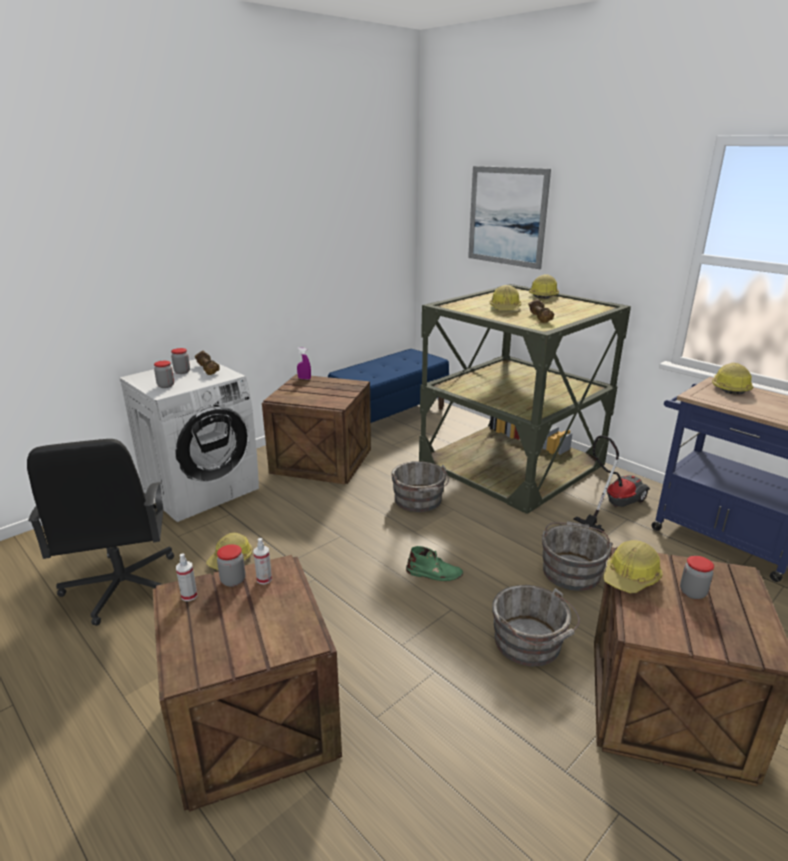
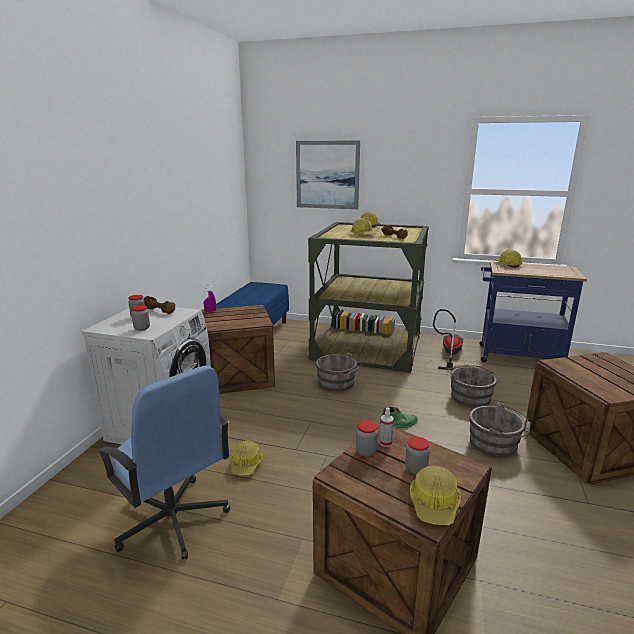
camera: 30 degrees left, 5 degrees down
black office chair [27,439,174,626] -> blue office chair [97,366,230,560]
spray bottle [176,554,197,601] -> none
hard hat [603,540,663,593] -> hard hat moved to [410,466,461,525]
jar [680,556,714,599] -> jar moved to [405,437,430,475]

